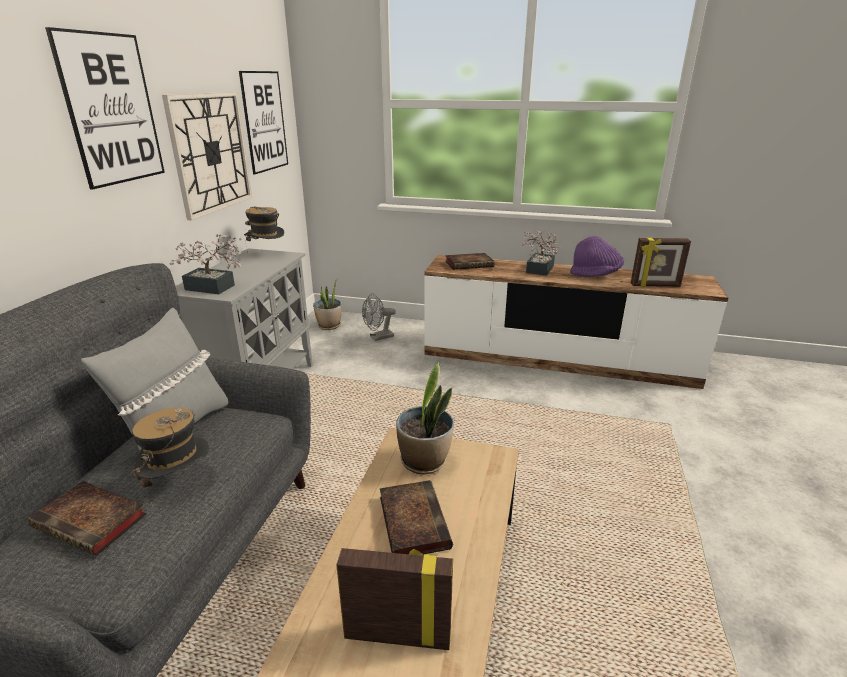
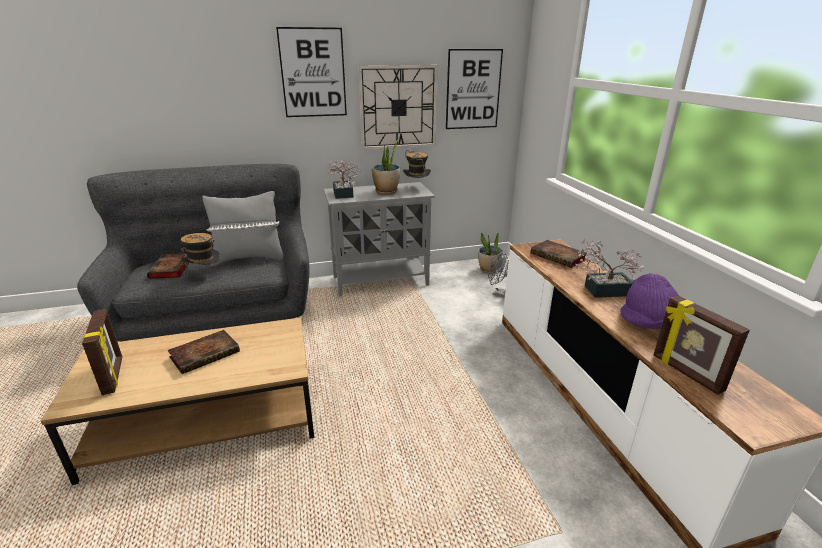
camera: 60 degrees right, 0 degrees up
potted plant [396,362,454,474] -> potted plant moved to [372,139,400,194]

